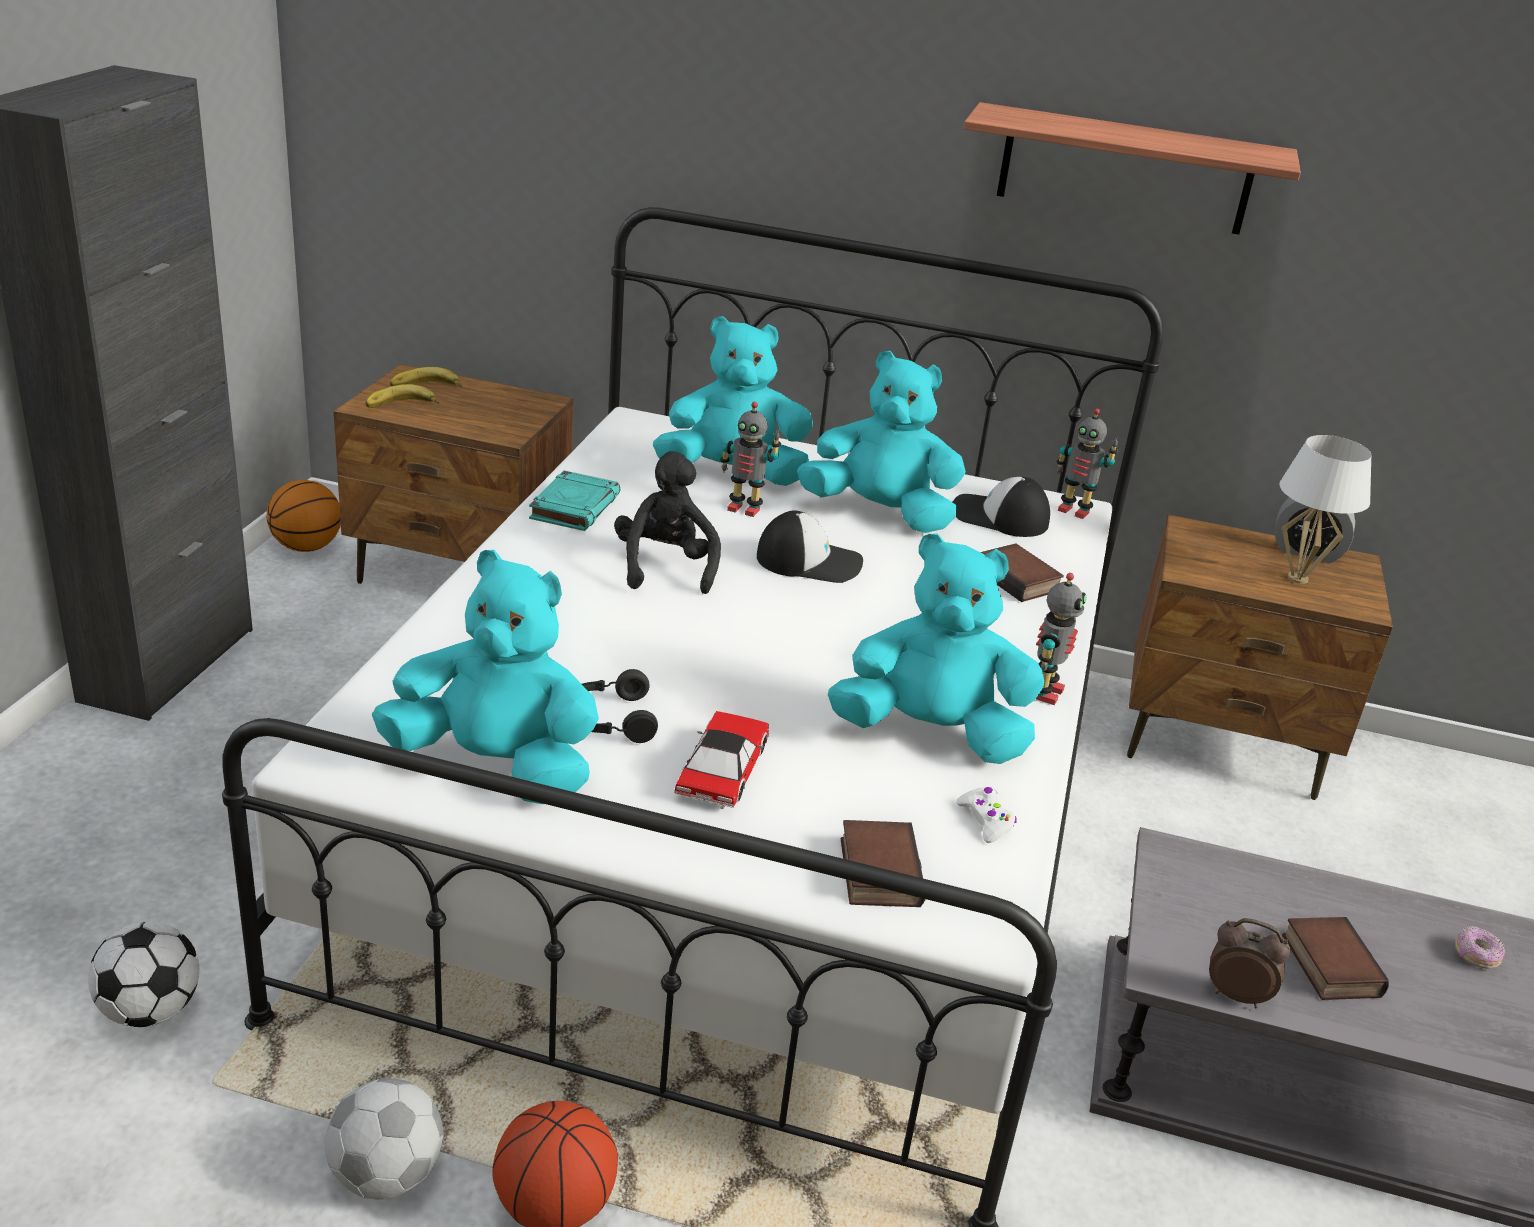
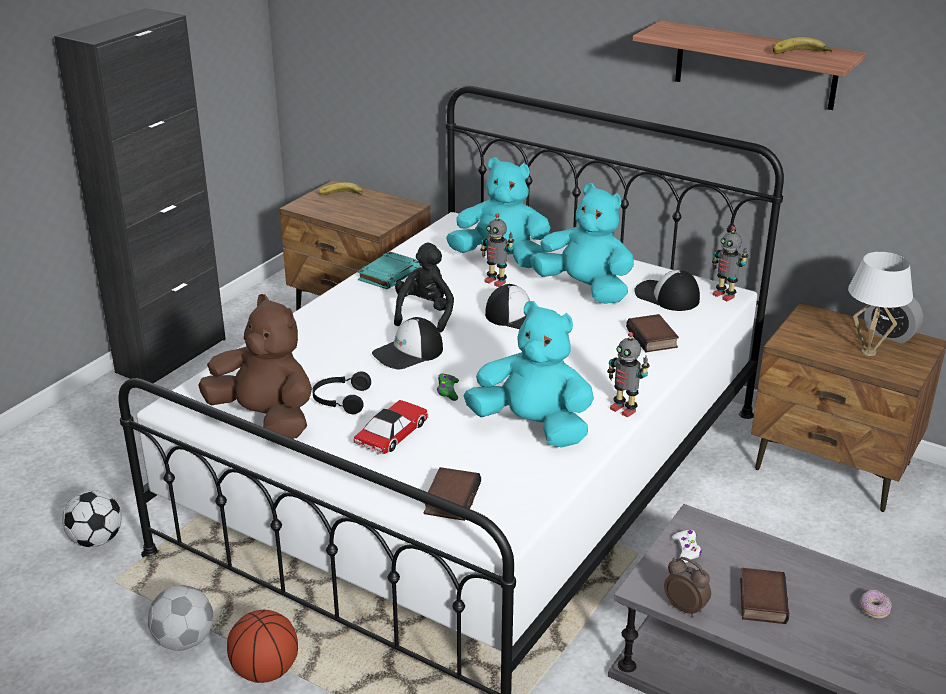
camera: 20 degrees right, 0 degrees up
basketball [267,480,341,552] -> none
banana [365,384,439,408] -> banana moved to [773,37,832,54]
turquoise plush toy [372,550,599,804] -> brown plush toy [198,294,312,439]
white game controller [956,787,1016,843] -> white game controller moved to [672,530,702,563]
toy robot [1036,573,1087,705] -> toy robot turned 90 degrees clockwise [607,332,650,417]
none -> cap [372,317,443,370]
none -> green game controller [437,373,459,401]

